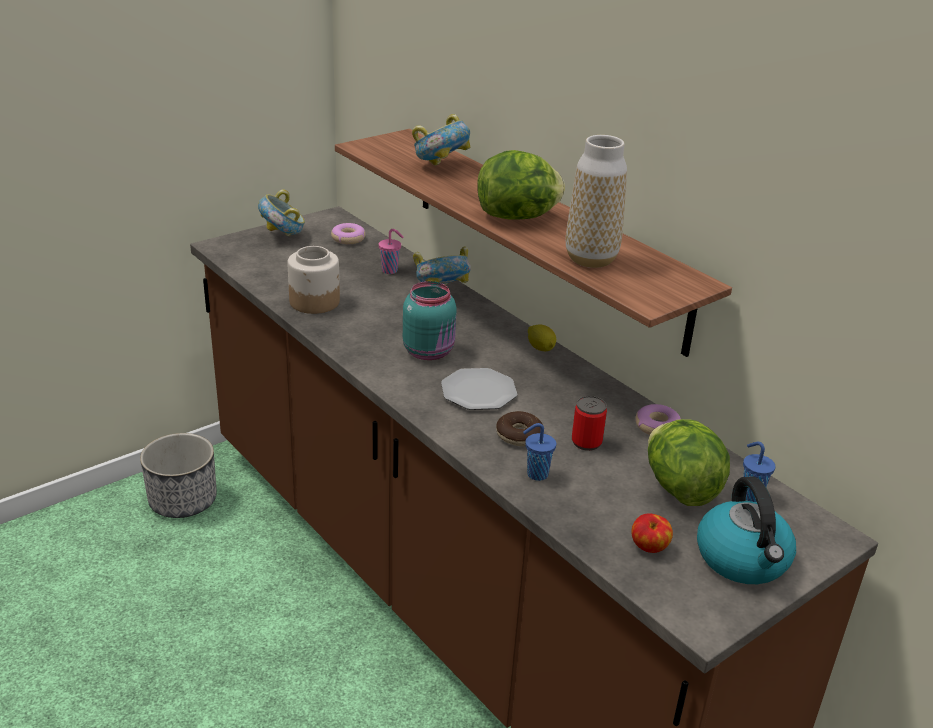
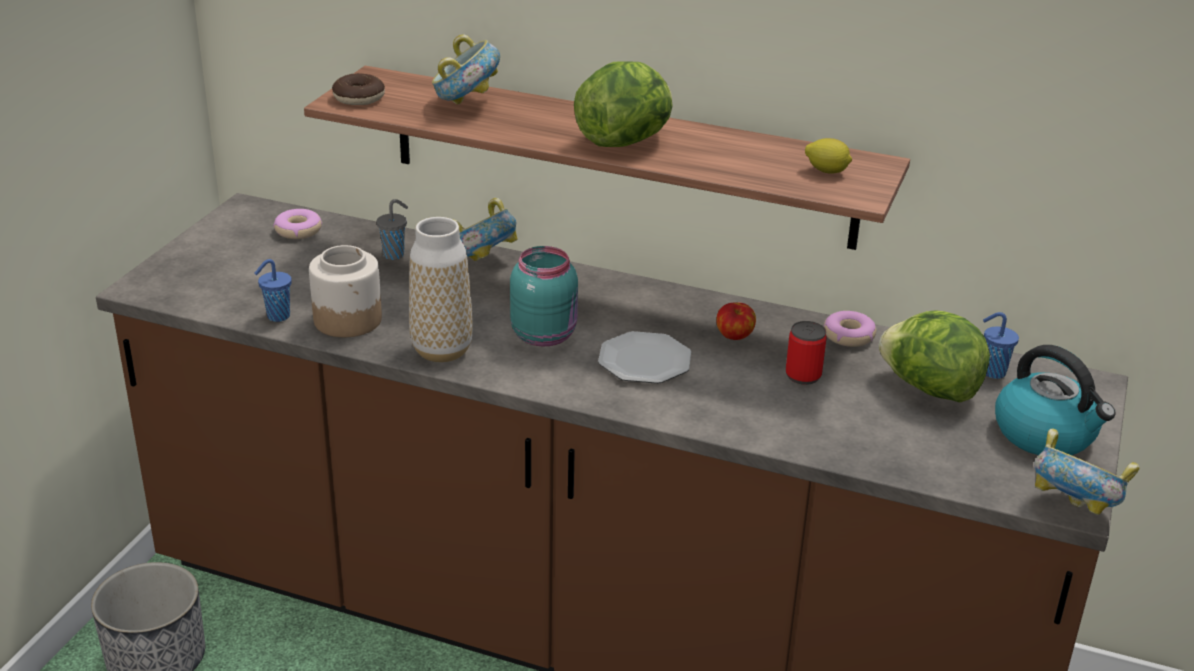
camera: 30 degrees left, 0 degrees up
bowl [258,189,305,236] -> bowl moved to [1034,428,1140,515]
pink cup [379,229,404,274] -> grey cup [377,199,408,260]
donut [496,411,543,446] -> donut moved to [332,73,385,105]
blue cup [523,423,556,481] -> blue cup moved to [254,259,292,322]
lemon [528,324,556,351] -> lemon moved to [805,138,852,174]
vase [566,135,627,268] -> vase moved to [409,217,473,362]
apple [631,513,673,553] -> apple moved to [716,302,756,340]

